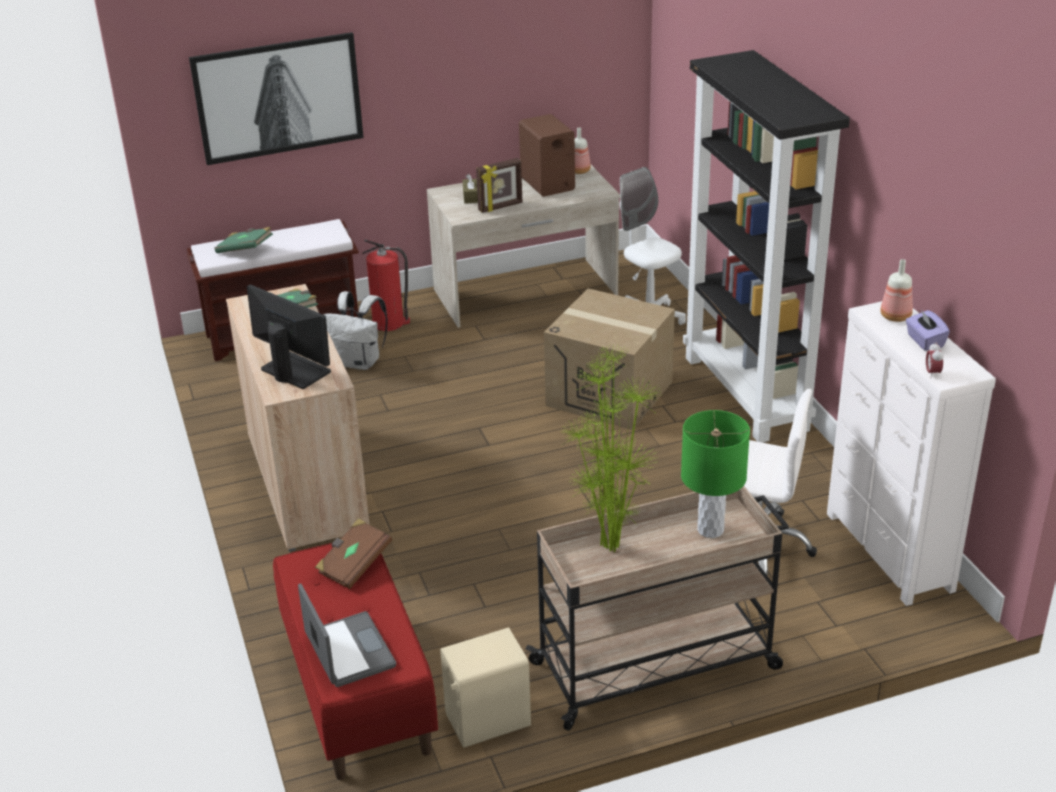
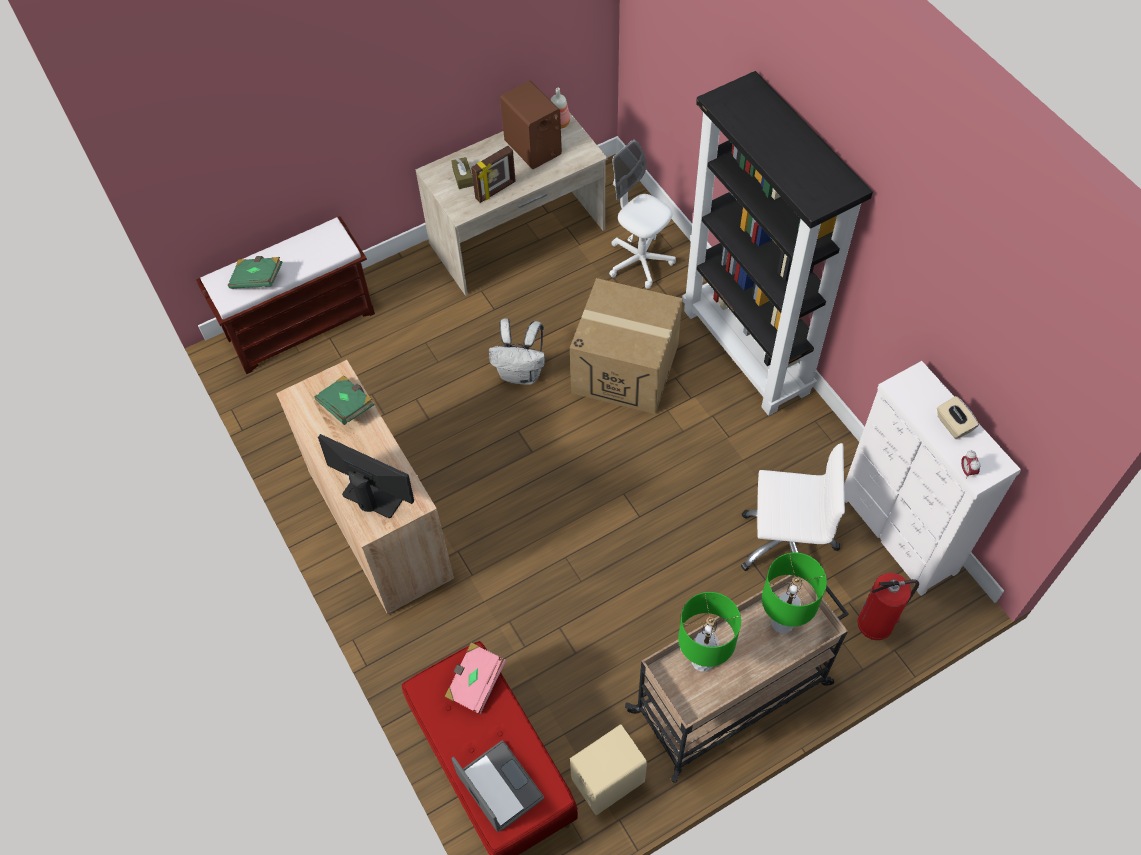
camera: 10 degrees left, 25 degrees up
picture [189,32,364,165] -> none
brown book [315,518,392,589] -> pink book [444,642,506,714]
white backpack [323,291,388,370] -> white backpack moved to [489,318,545,385]
fire extinguisher [362,239,410,331] -> fire extinguisher moved to [857,573,919,640]
potted plant [562,344,660,552] -> green table lamp [678,592,741,672]
bottle [880,259,913,322] -> none
purple tissue box [906,310,950,351] -> beige tissue box [937,396,979,439]

